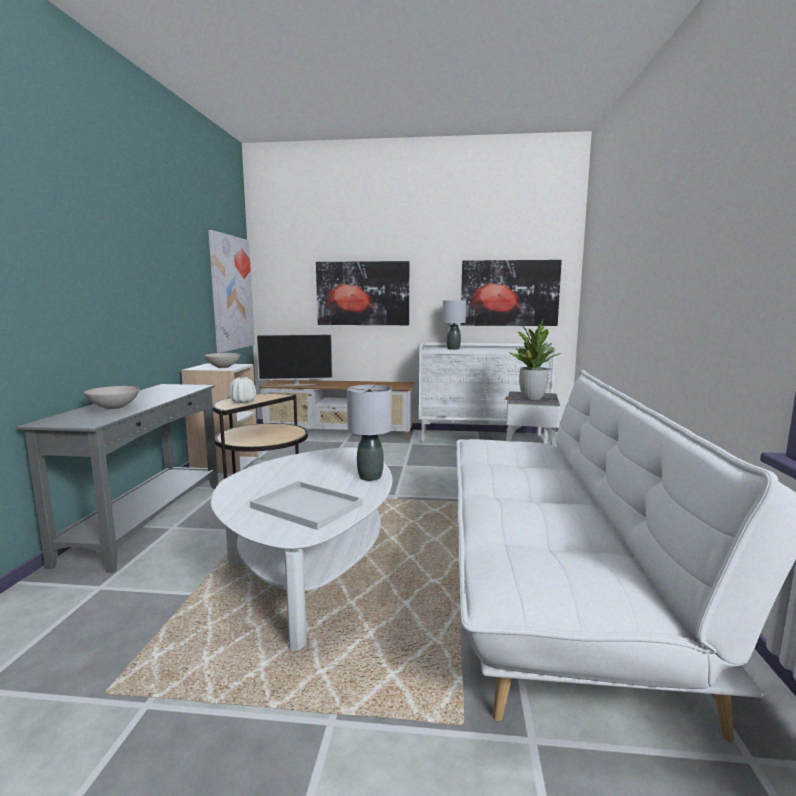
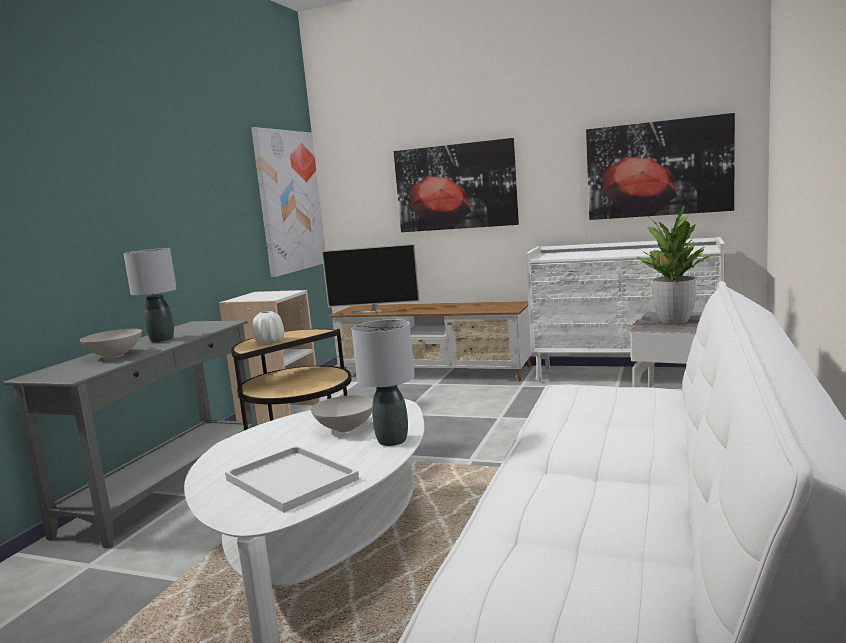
camera: 15 degrees right, 0 degrees up
white bowl [204,353,240,368] -> white bowl moved to [311,395,373,432]
grey table lamp [443,300,466,350] -> grey table lamp moved to [123,248,177,342]

